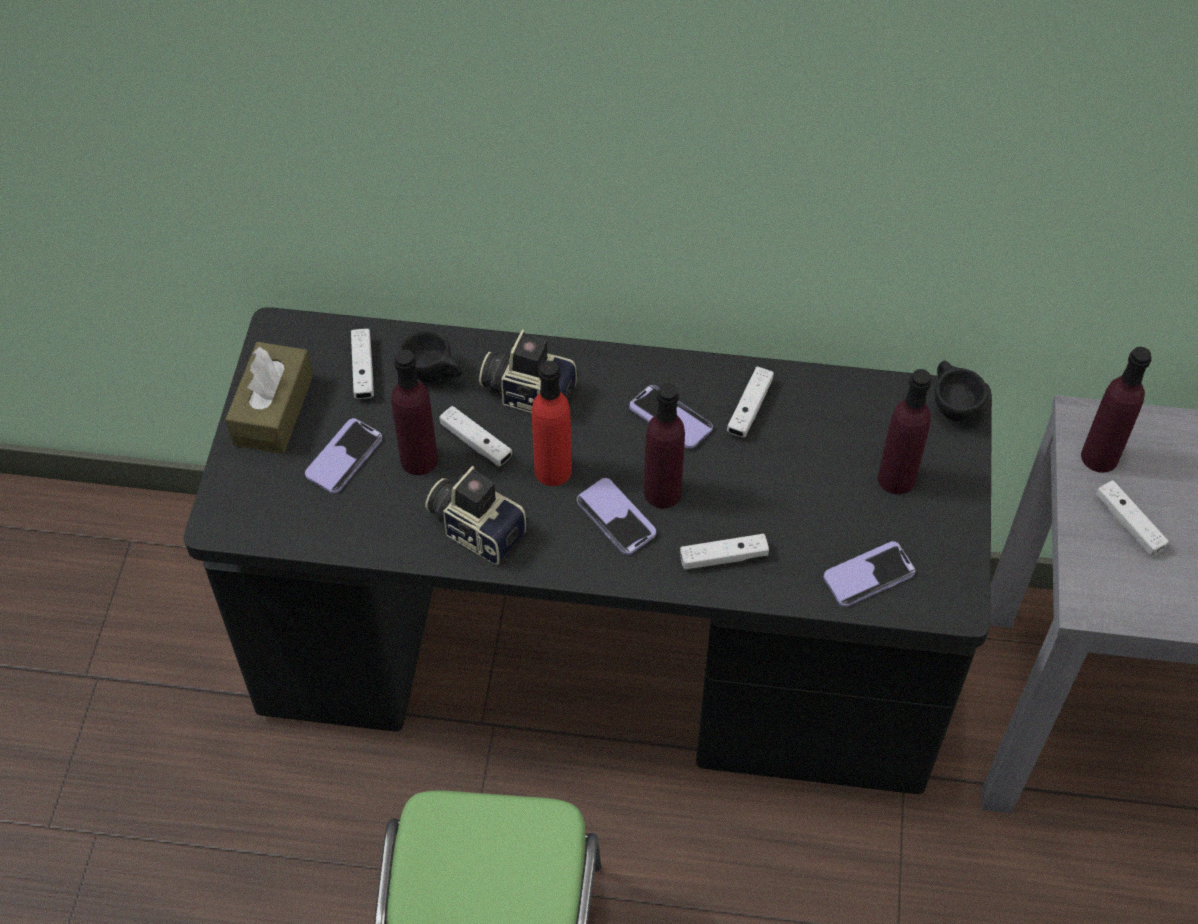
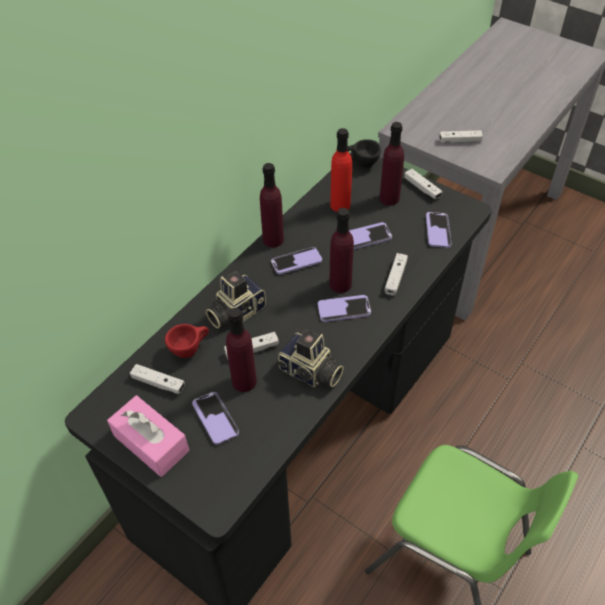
camera: 60 degrees left, 5 degrees down
brown tissue box [225,342,313,454] -> pink tissue box [107,395,189,477]
black cup [399,330,462,383] -> red cup [165,324,209,358]
camera [425,466,530,565] -> camera turned 120 degrees counterclockwise [276,329,344,387]
red bottle [532,361,572,486] -> red bottle moved to [330,128,352,212]
white game controller [727,367,774,437] -> white game controller moved to [404,169,442,199]
purple bottle [1081,347,1152,473] -> purple bottle moved to [260,163,284,247]
none -> phone [349,222,392,250]

